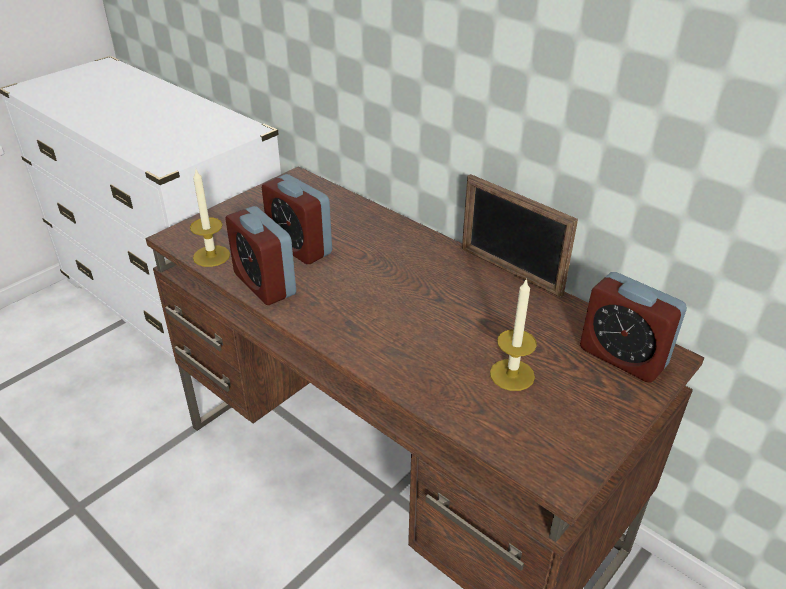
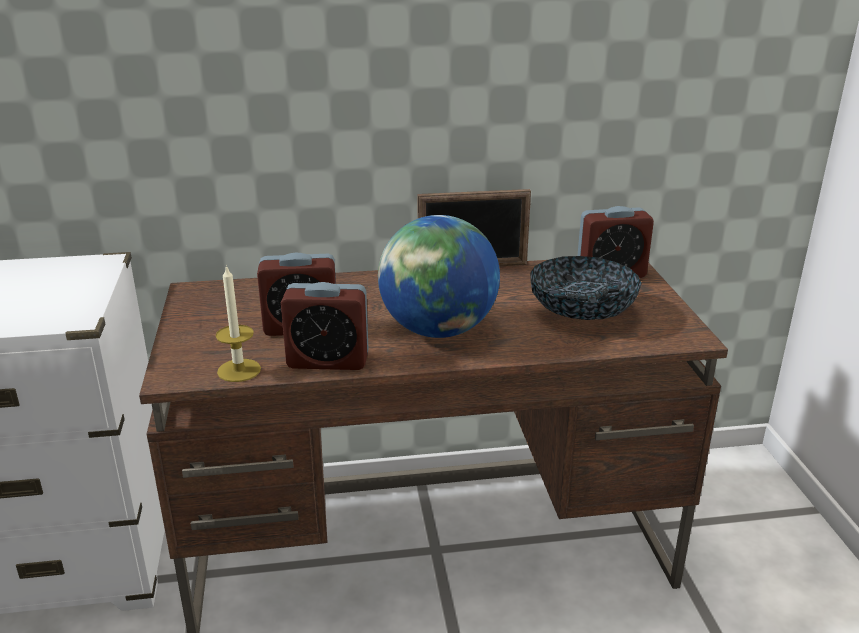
camera: 50 degrees left, 10 degrees down
candle [490,278,537,391] -> bowl [530,256,642,320]
none -> globe [378,215,500,338]

